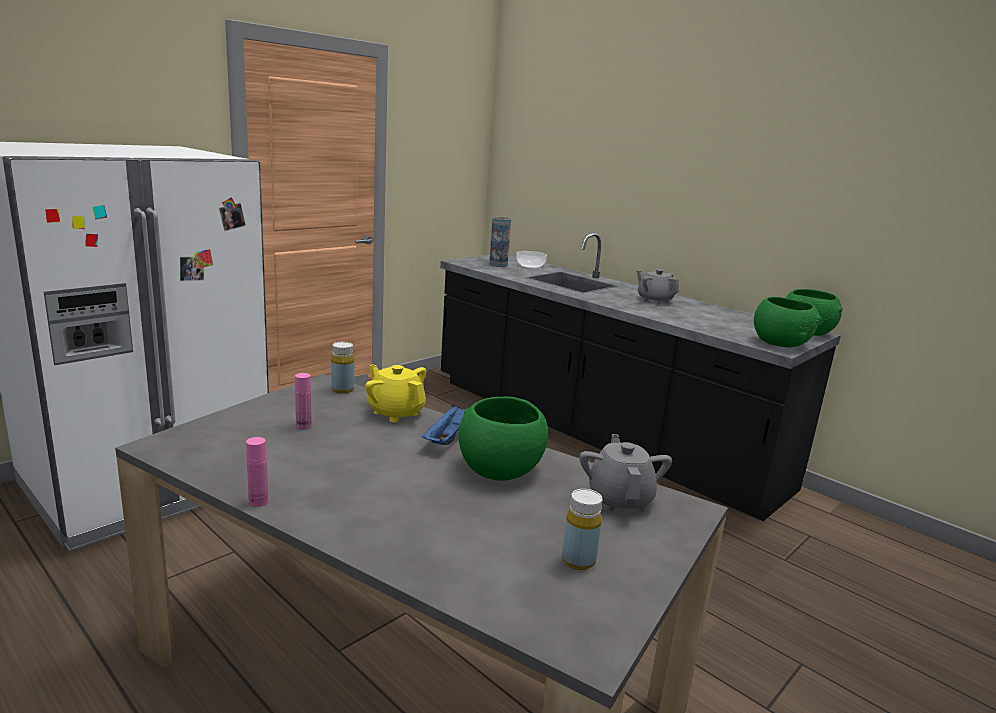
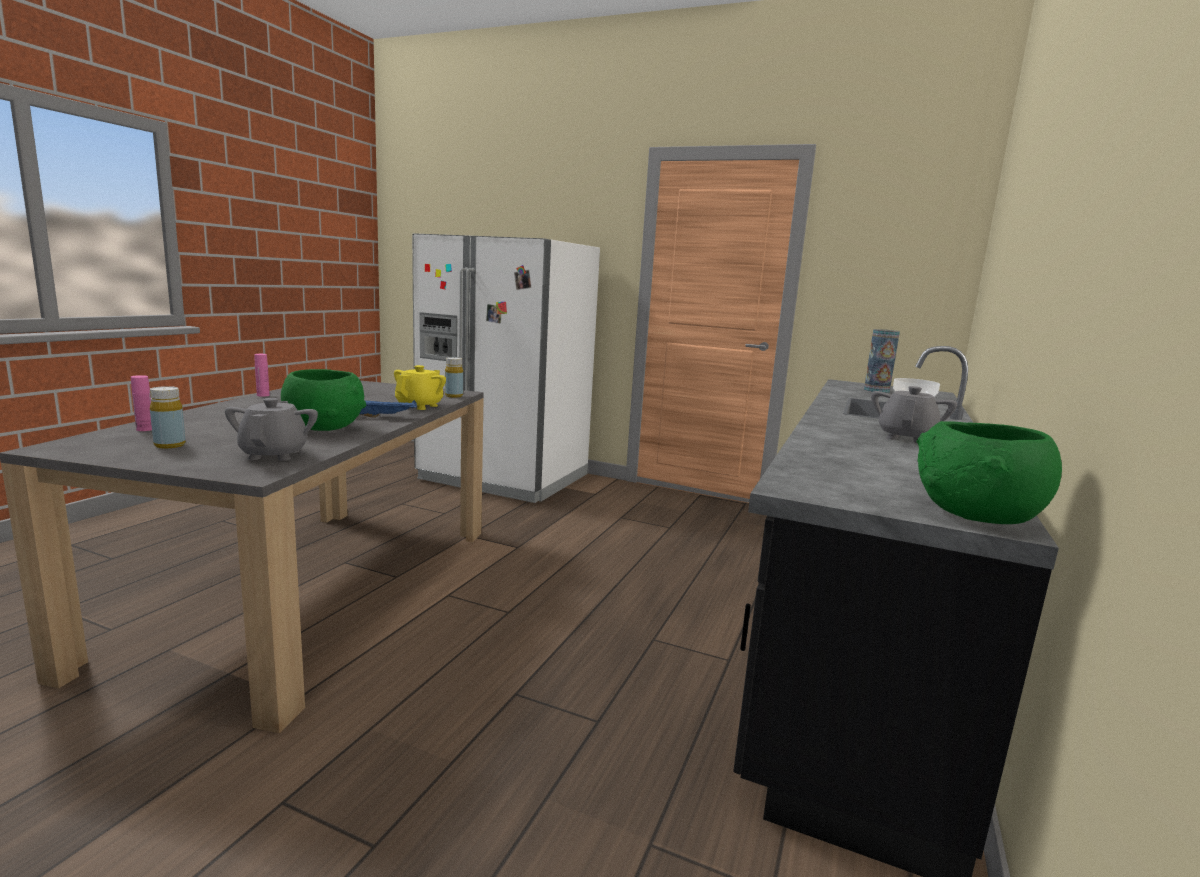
camera: 70 degrees right, 5 degrees down
pink bottle [295,373,312,429] -> pink bottle moved to [131,375,152,431]
grey teapot [579,434,672,512] -> grey teapot turned 75 degrees counterclockwise [225,398,318,461]
green bowl [754,297,821,347] -> none

